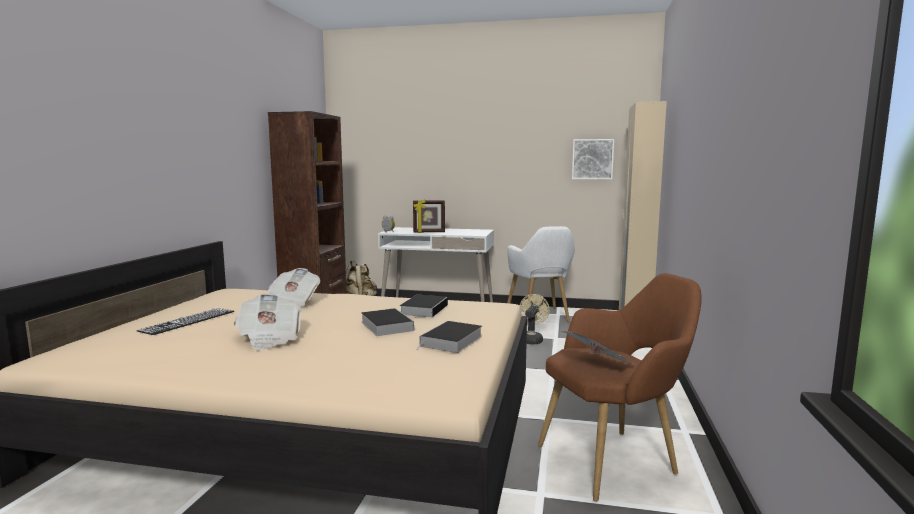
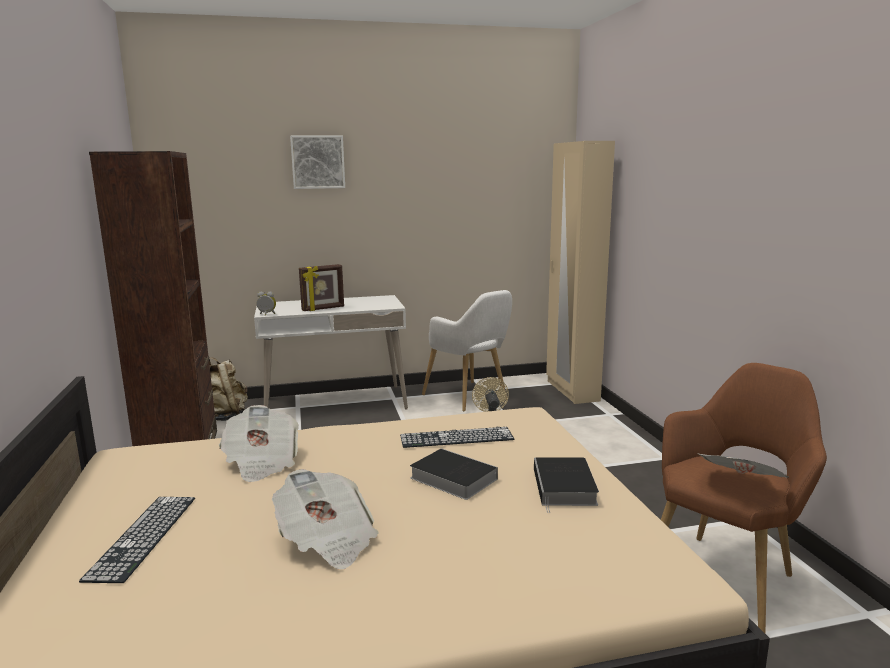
camera: 25 degrees left, 5 degrees up
book [400,295,448,317] -> keyboard [400,427,514,448]
picture [572,139,614,179] -> picture moved to [290,136,345,189]

